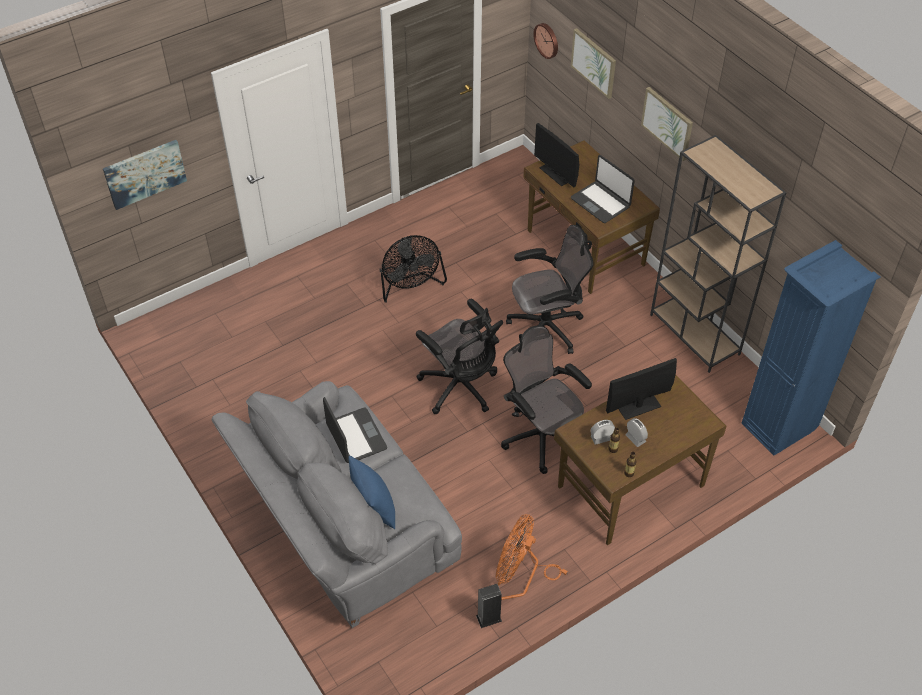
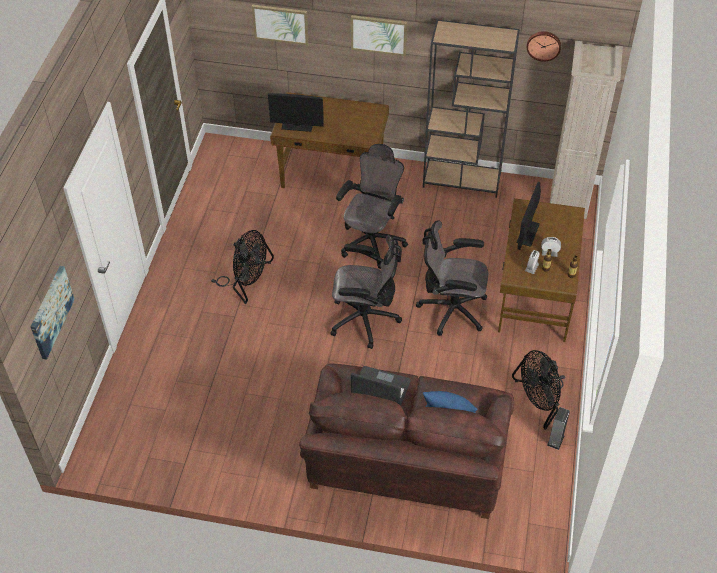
camera: 45 degrees left, 0 degrees up
grey sofa [211,381,462,628] -> brown sofa [299,363,514,519]
orange fan [496,514,569,600] -> black fan [512,350,565,430]
wall clock [533,23,558,59] -> wall clock moved to [527,31,561,62]
laptop [571,155,635,223] -> none
blue cabinet [741,240,880,455] -> beige cabinet [550,41,623,219]

